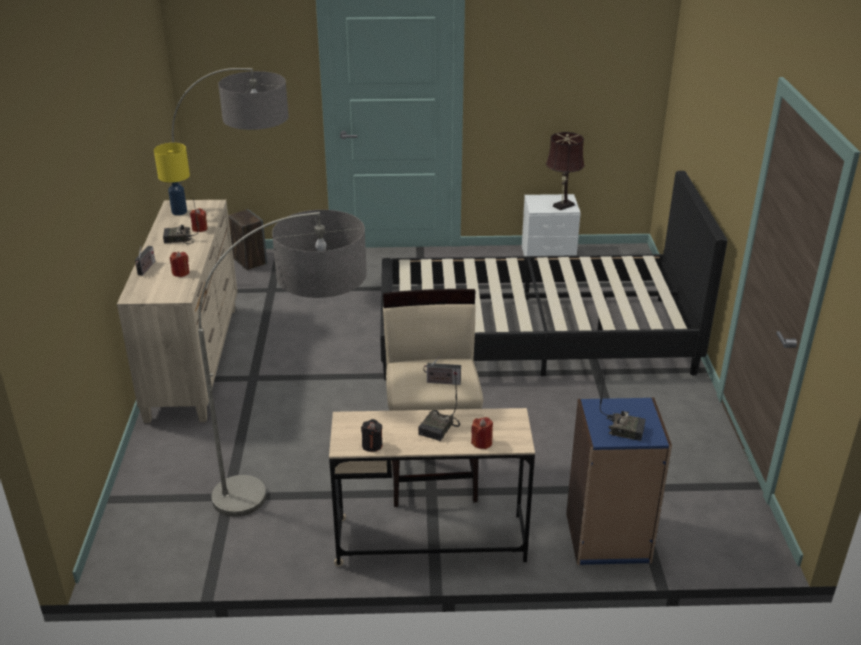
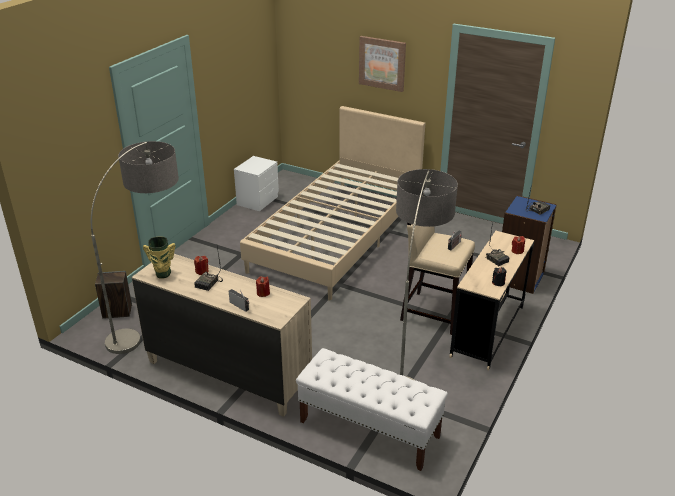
camera: 60 degrees left, 0 degrees up
yellow table lamp [154,143,190,215] -> vase [143,236,175,279]
black bed [380,171,727,381] -> beige bed [240,106,425,301]
brown table lamp [546,132,585,210] -> none
none -> white bench [296,348,448,471]
none -> picture [359,36,406,92]

